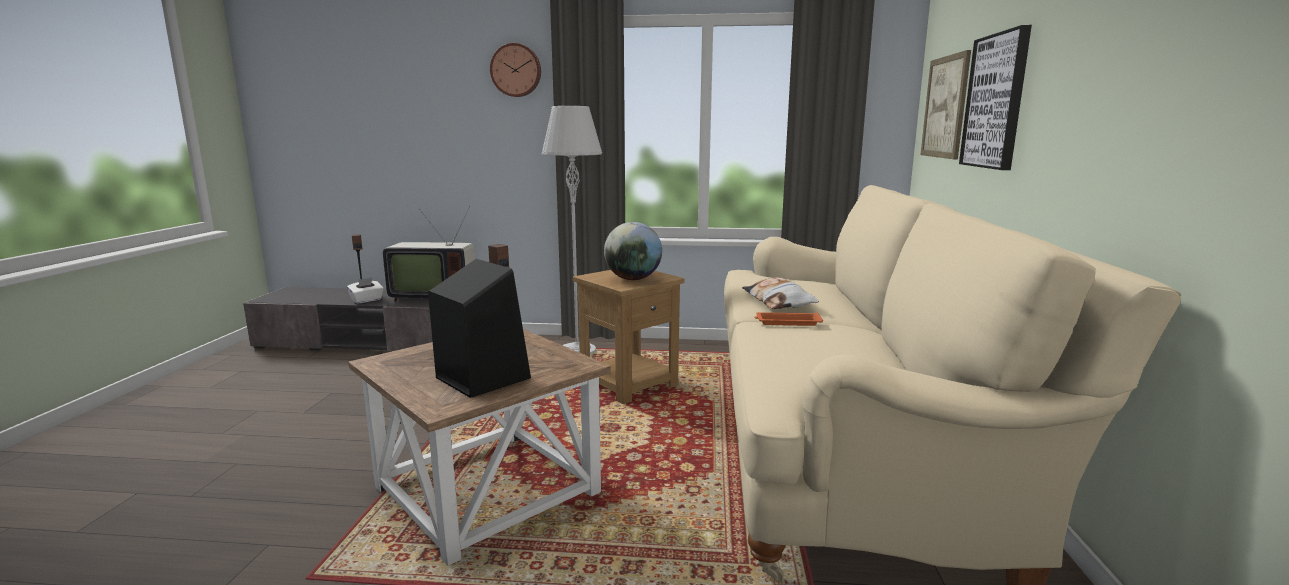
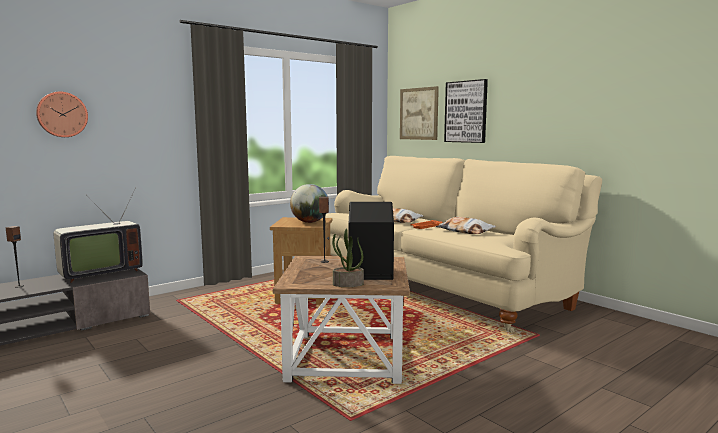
camera: 45 degrees left, 5 degrees down
white tissue box [347,278,384,304] -> none
wall clock [490,43,541,97] -> wall clock moved to [36,92,88,137]
grey floor lamp [541,106,602,355] -> none
none -> potted plant [332,228,364,287]
none -> pillow [436,217,496,234]

